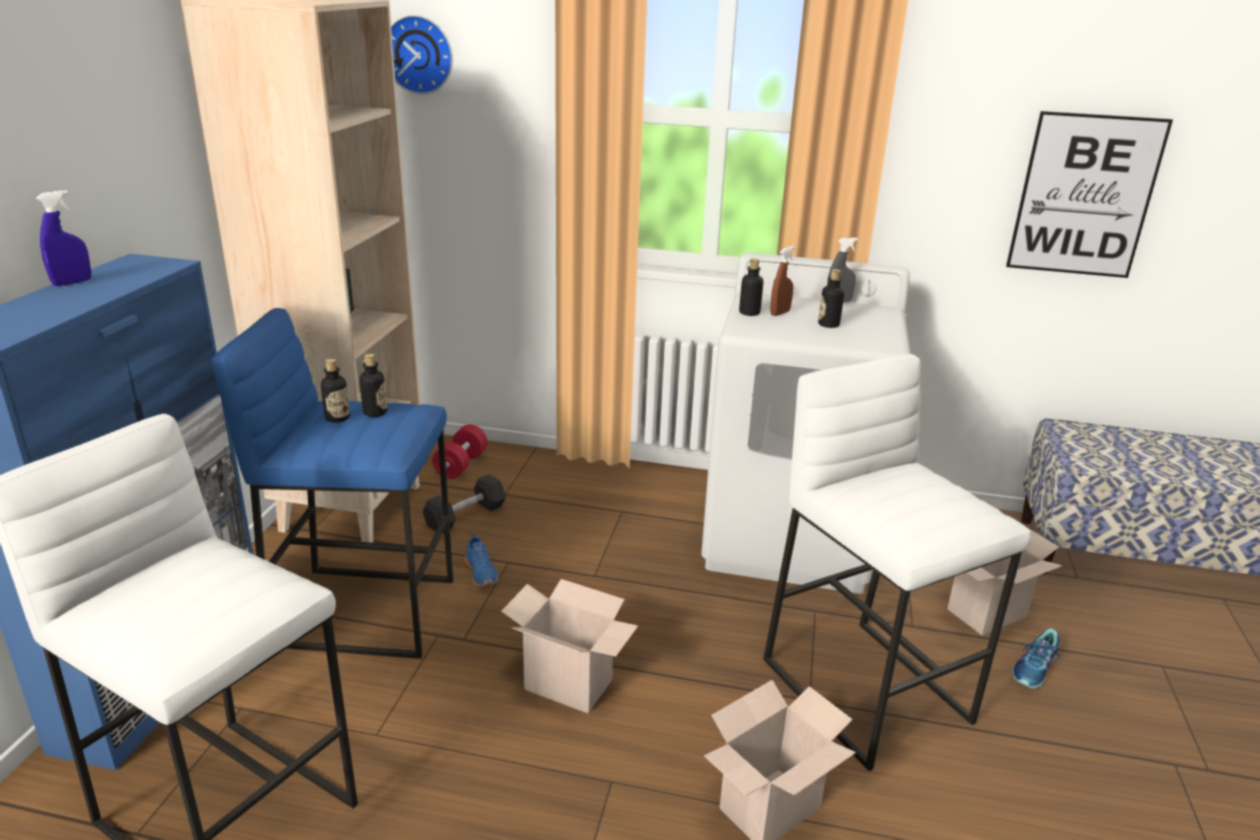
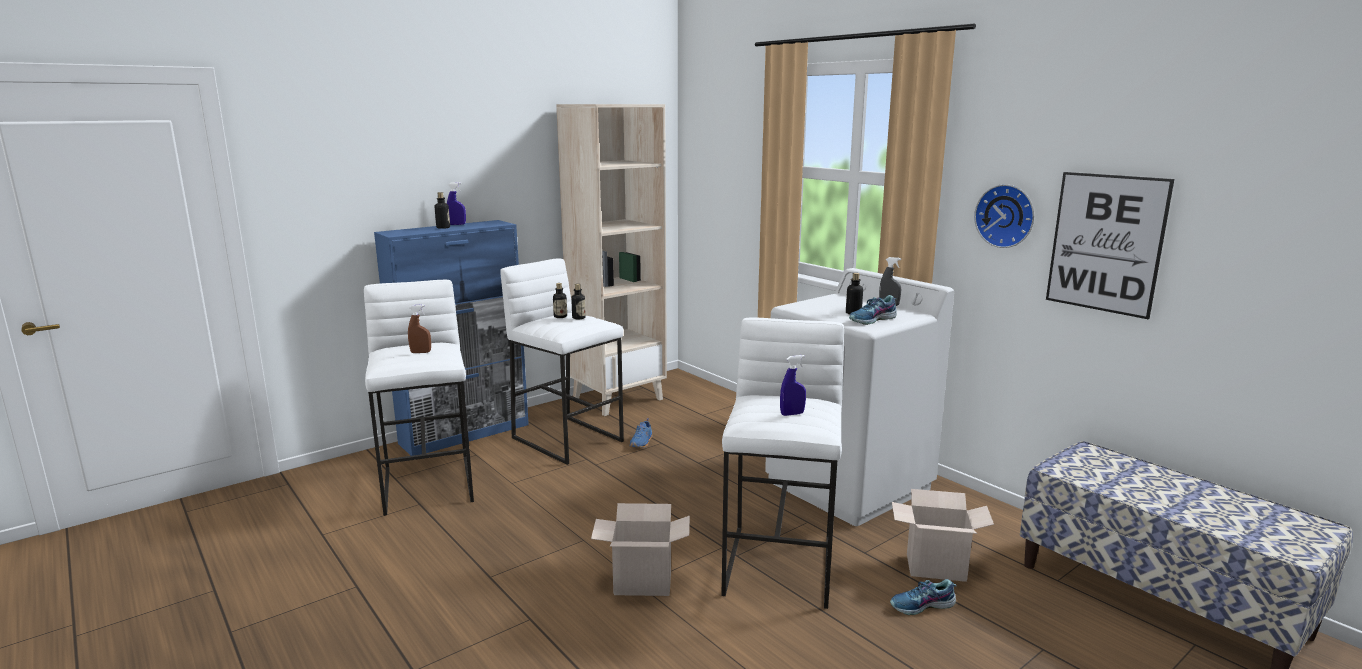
camera: 40 degrees right, 10 degrees down
blue stool [212,308,453,659] -> white stool [500,258,624,465]
wall clock [391,15,453,95] -> wall clock moved to [974,184,1034,248]
black dumbbell [423,474,506,534] -> none
red dumbbell [432,424,488,479] -> none
cardboard box [501,579,638,713] -> none
bottle [739,258,763,316] -> bottle moved to [435,192,450,229]
brown spray bottle [770,246,795,316] -> brown spray bottle moved to [408,305,431,353]
none -> blue spray bottle [780,355,806,416]
none -> shoe [849,295,897,325]

